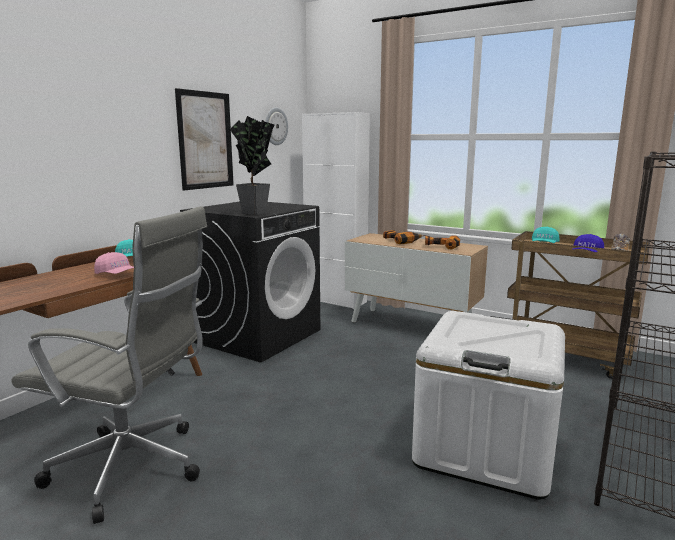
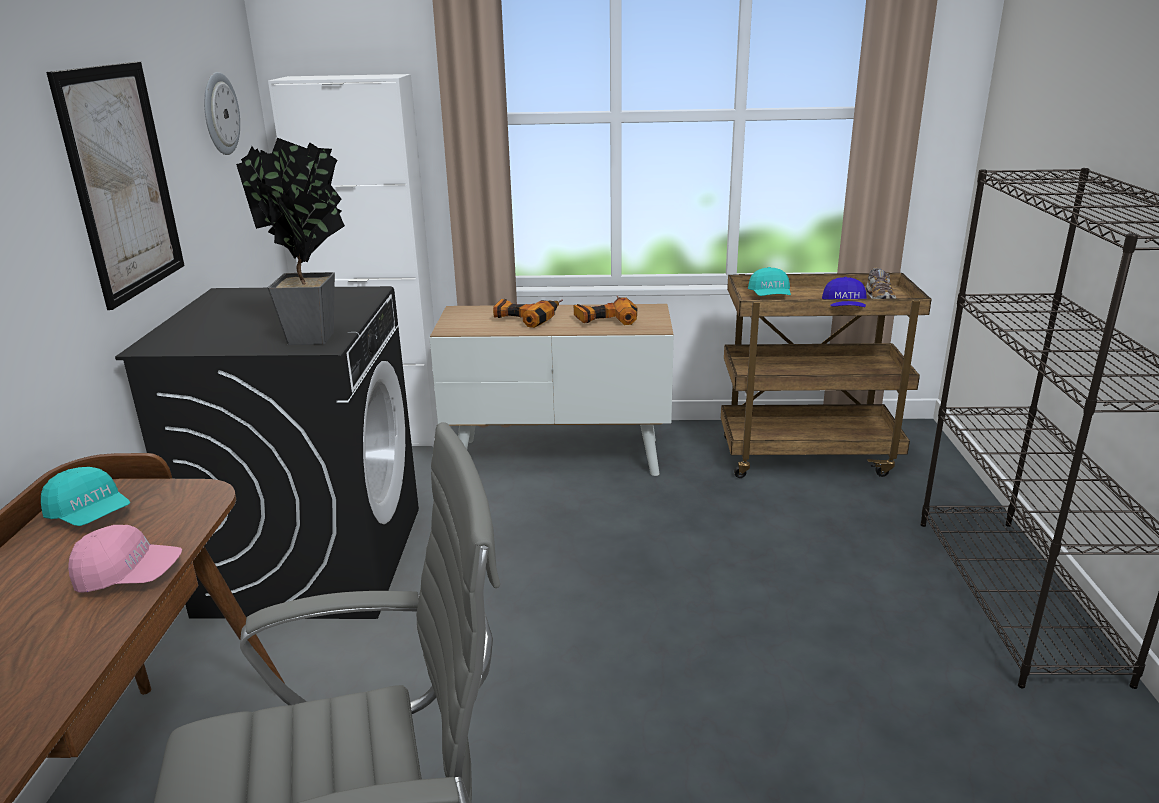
camera: 30 degrees left, 10 degrees up
white storage box [412,311,565,500] -> none

